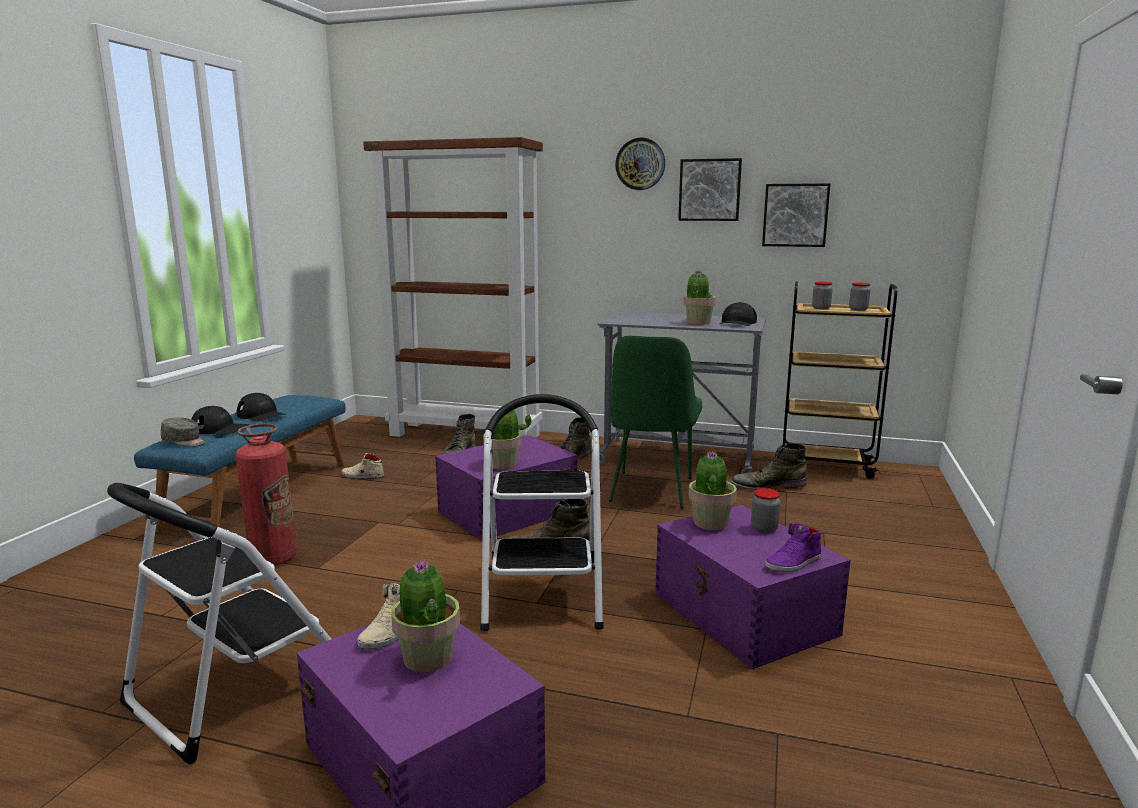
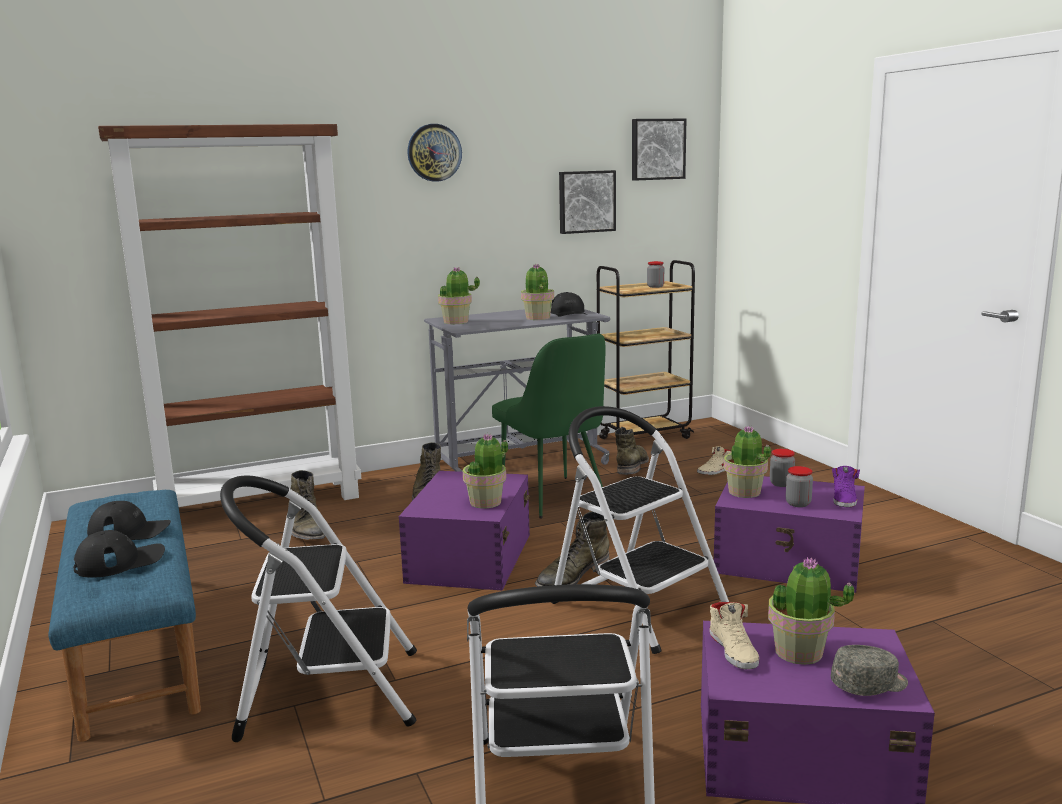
camera: 40 degrees left, 0 degrees up
grey cap [161,417,206,447] -> grey cap moved to [831,645,908,696]
fire extinguisher [235,423,297,566] -> step ladder [220,476,417,742]
beige shoe [341,453,384,478] -> beige shoe moved to [697,446,732,475]
picture [678,158,742,221] -> picture moved to [632,119,686,181]
green boot [731,443,807,490] -> green boot turned 150 degrees clockwise [615,427,649,475]
jar [812,282,833,309] -> jar moved to [786,466,813,507]
none -> potted plant [438,268,480,324]

